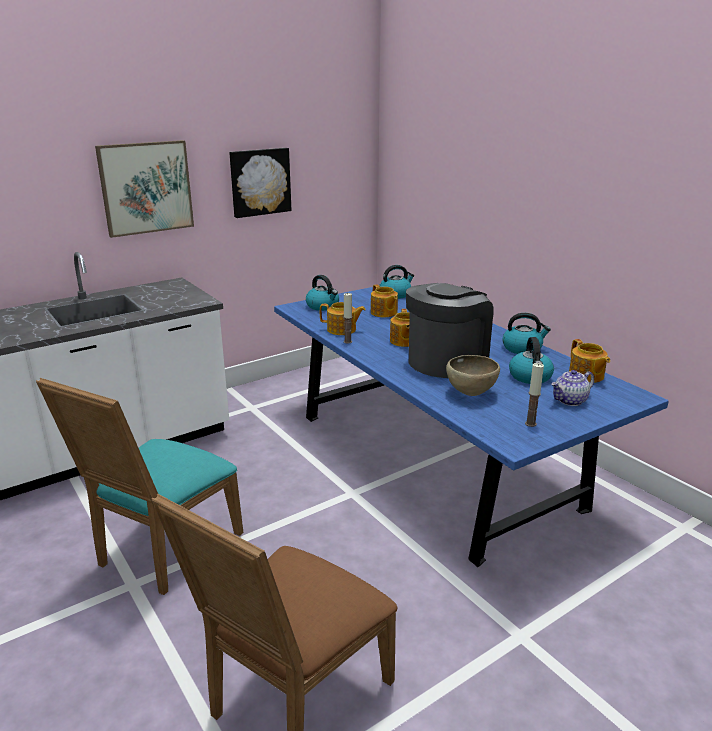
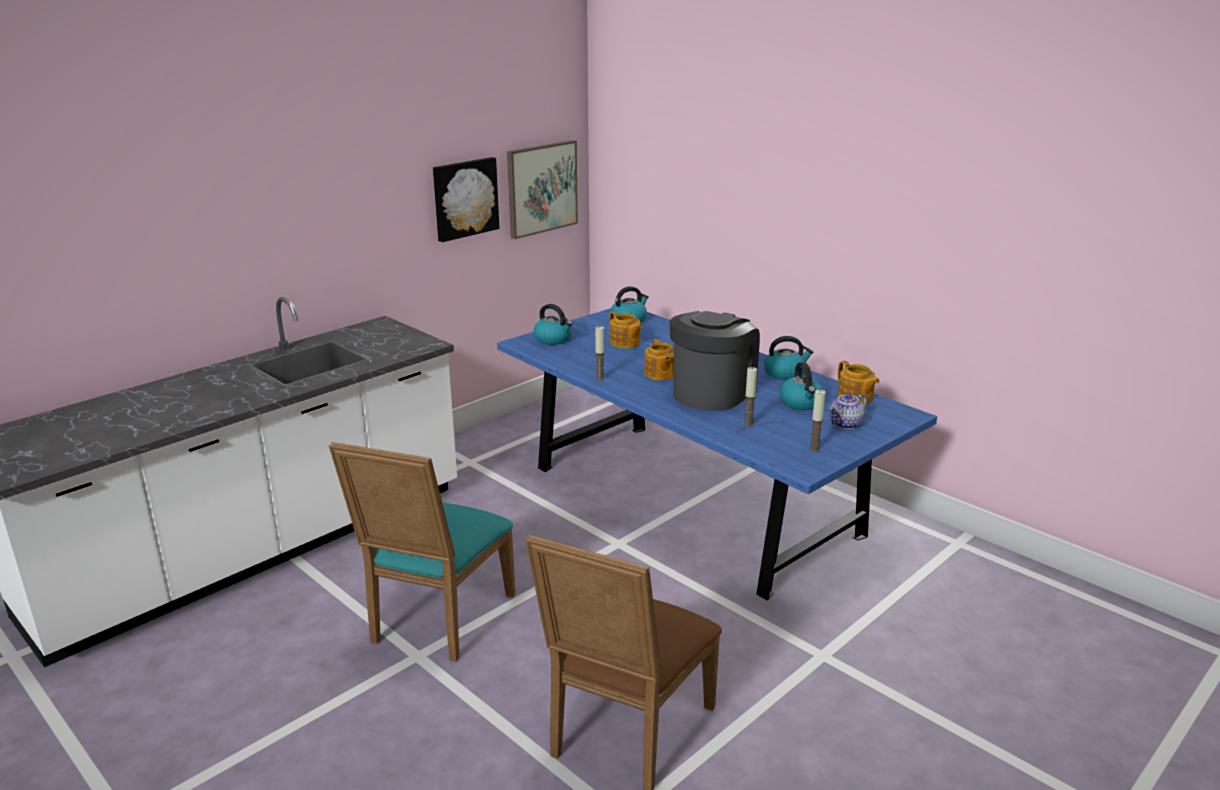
camera: 10 degrees left, 0 degrees up
picture [95,140,194,238] -> picture moved to [507,140,578,239]
teapot [320,302,365,335] -> none
brown bowl [446,355,500,396] -> candle [743,367,757,427]

